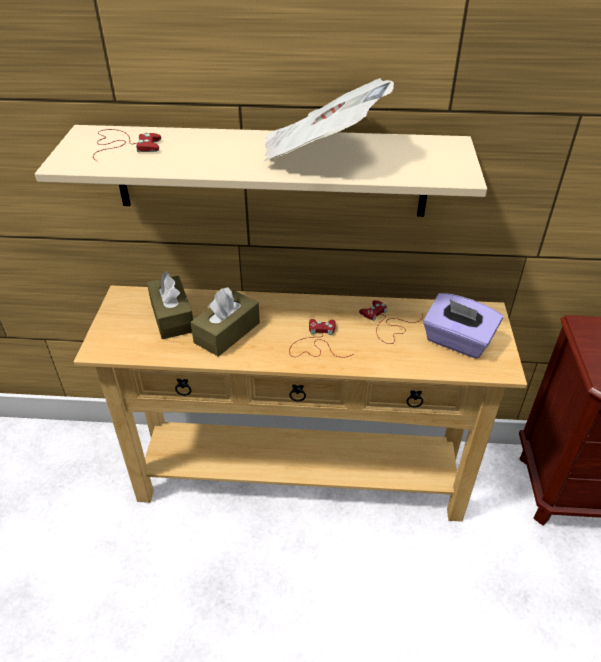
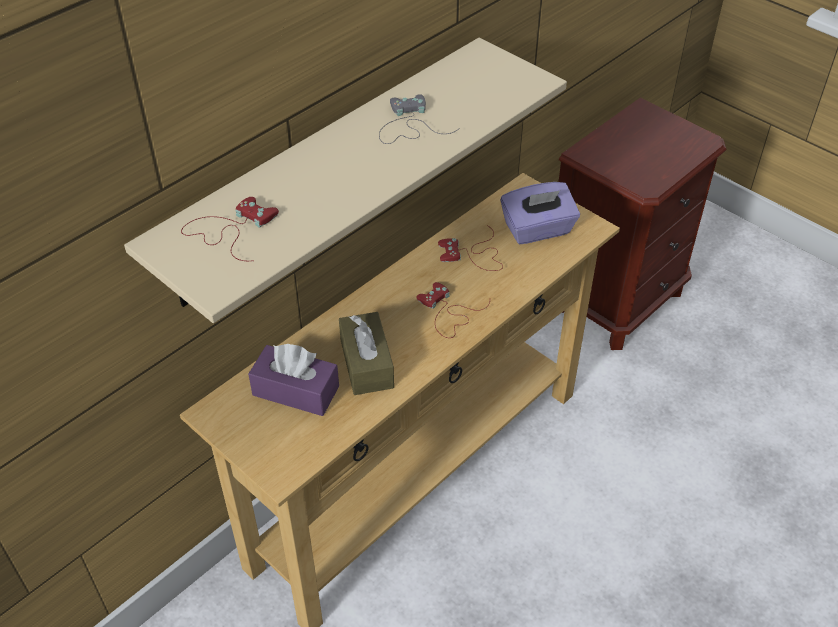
camera: 50 degrees left, 5 degrees up
brown tissue box [147,271,193,339] -> purple tissue box [248,344,339,416]
newspaper [264,78,394,161] -> grey game controller [379,94,460,144]

